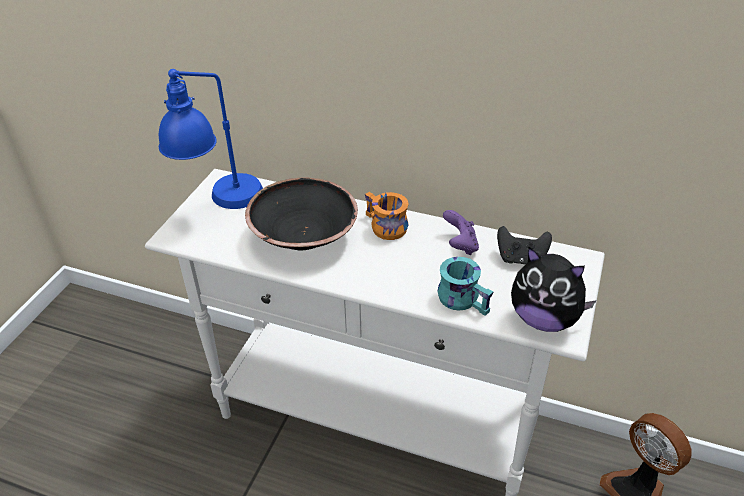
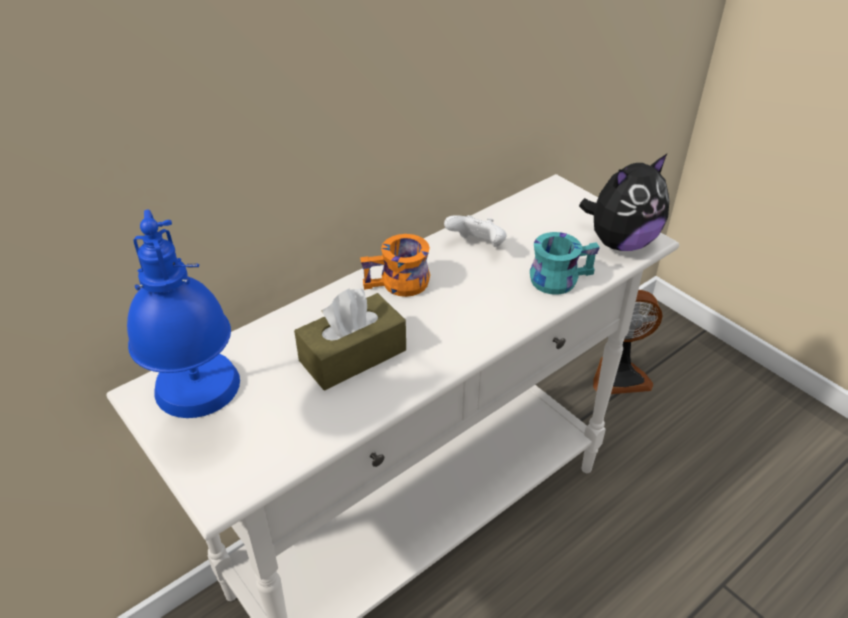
camera: 60 degrees left, 0 degrees up
black bowl [245,177,358,250] -> brown tissue box [294,288,406,390]
purple game controller [443,210,479,255] -> white game controller [444,215,507,247]
black game controller [497,226,552,265] -> none

